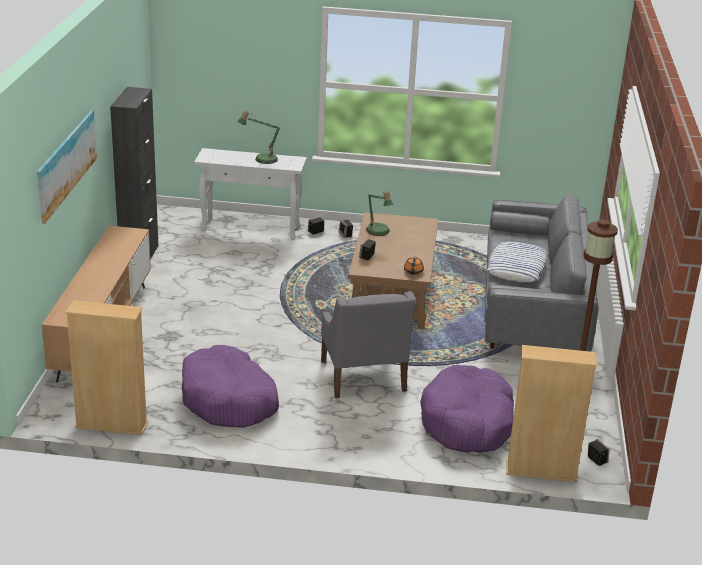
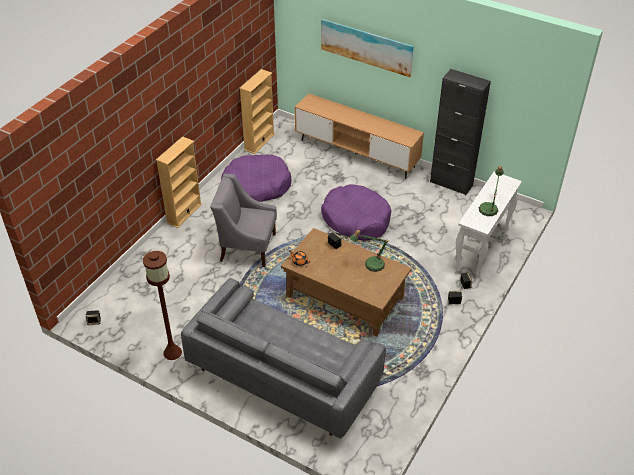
camera: 115 degrees right, 15 degrees up
purple dog bed [420,365,514,453] -> purple dog bed moved to [321,184,391,241]
pillow [487,242,548,282] -> none
beige bookcase [506,345,597,482] -> beige bookcase moved to [156,136,202,228]

